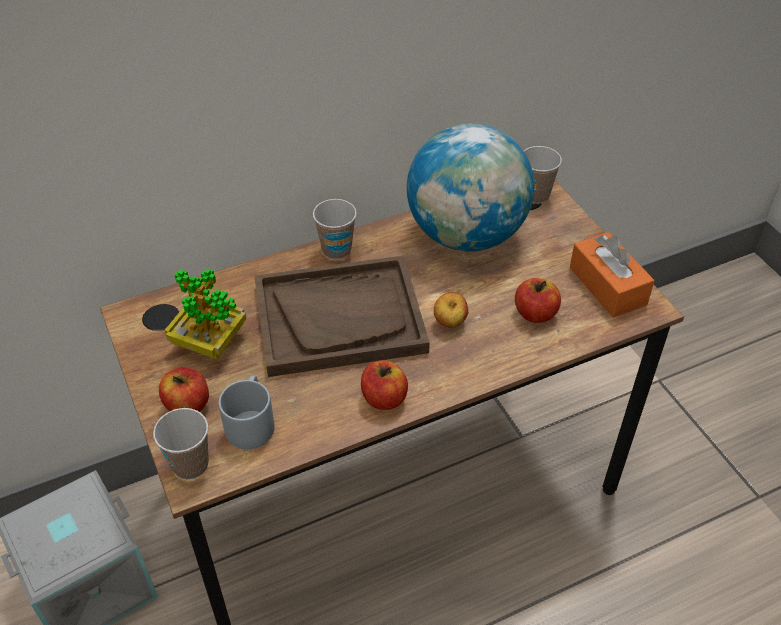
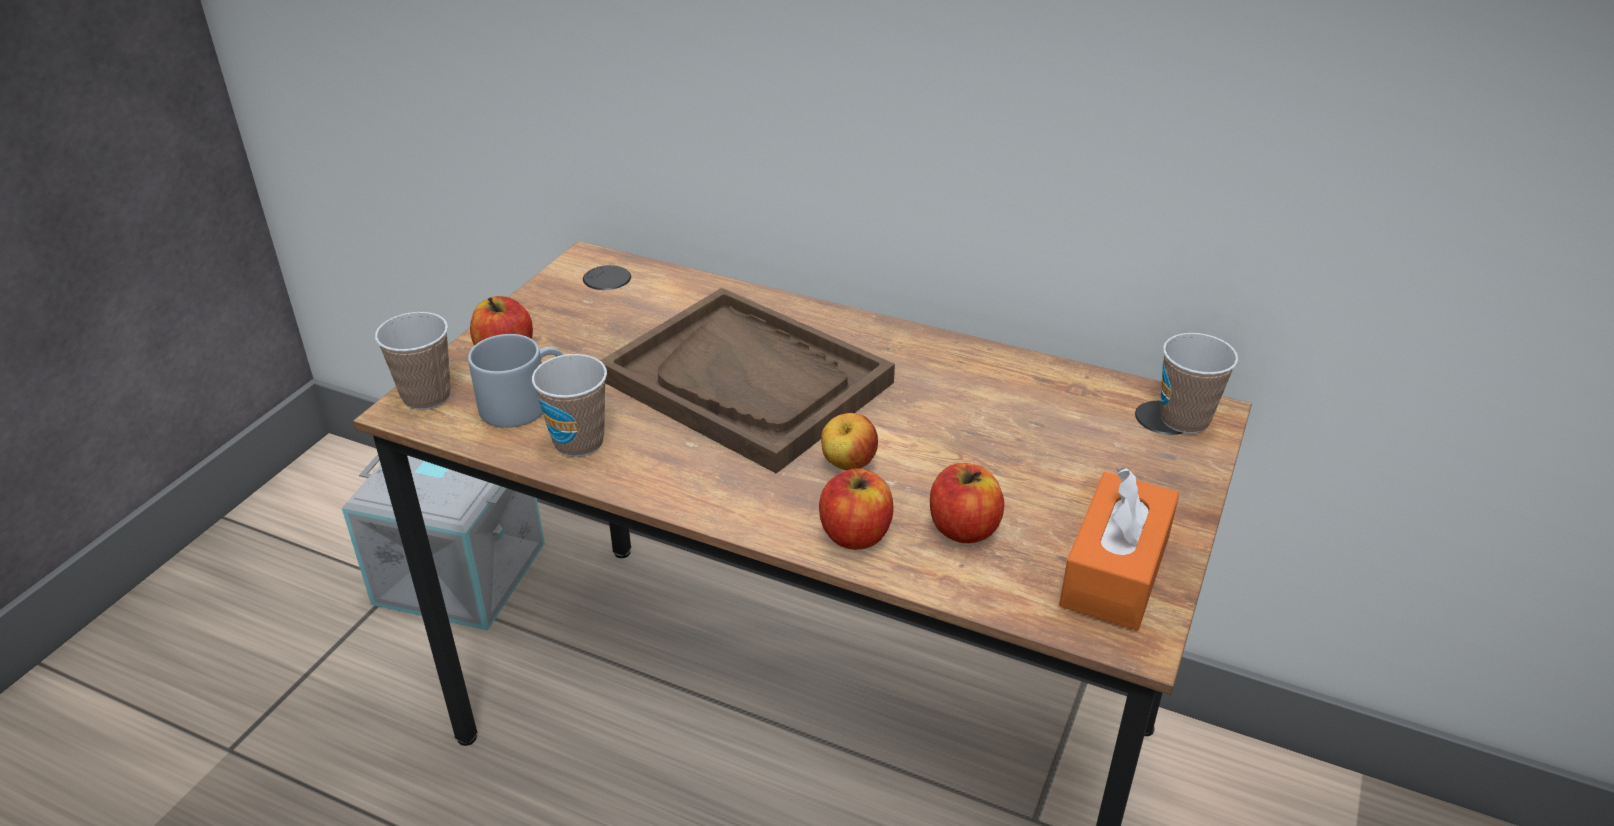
camera: 50 degrees right, 10 degrees down
potted plant [165,269,246,359] -> none
cup [313,199,357,259] -> cup moved to [532,354,607,457]
apple [361,360,408,410] -> apple moved to [819,468,893,550]
globe [407,123,534,252] -> none

